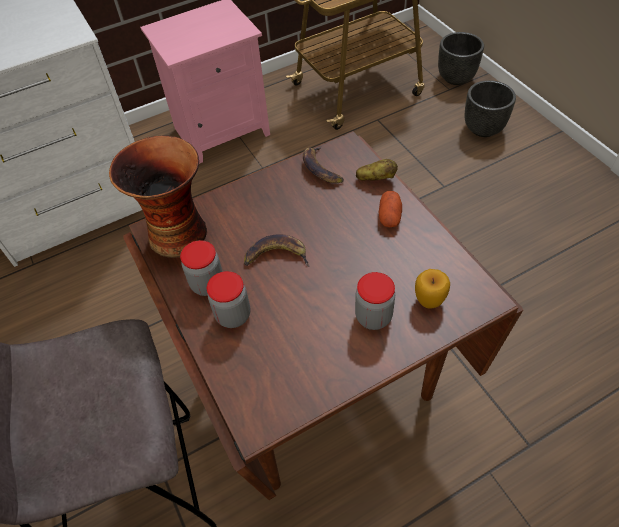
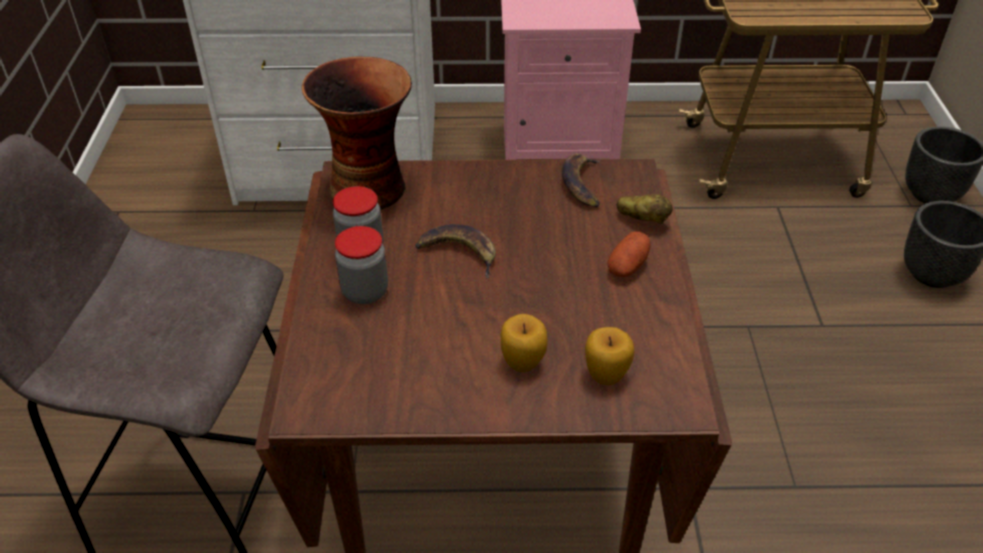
camera: 25 degrees right, 10 degrees down
jar [355,272,395,330] -> apple [501,314,548,372]

